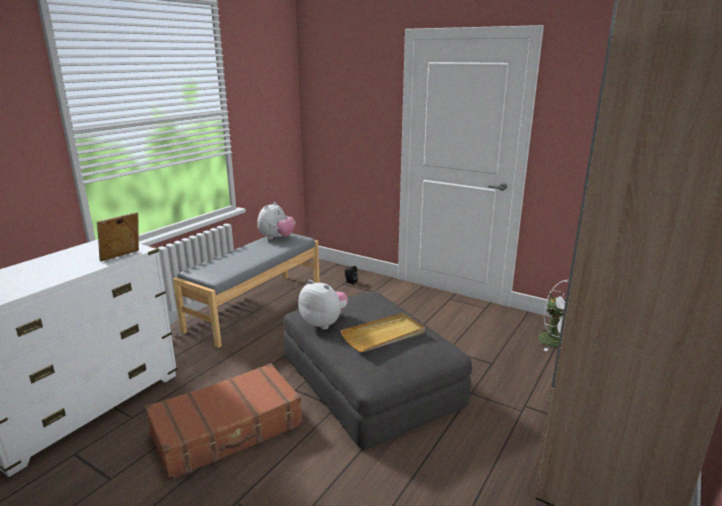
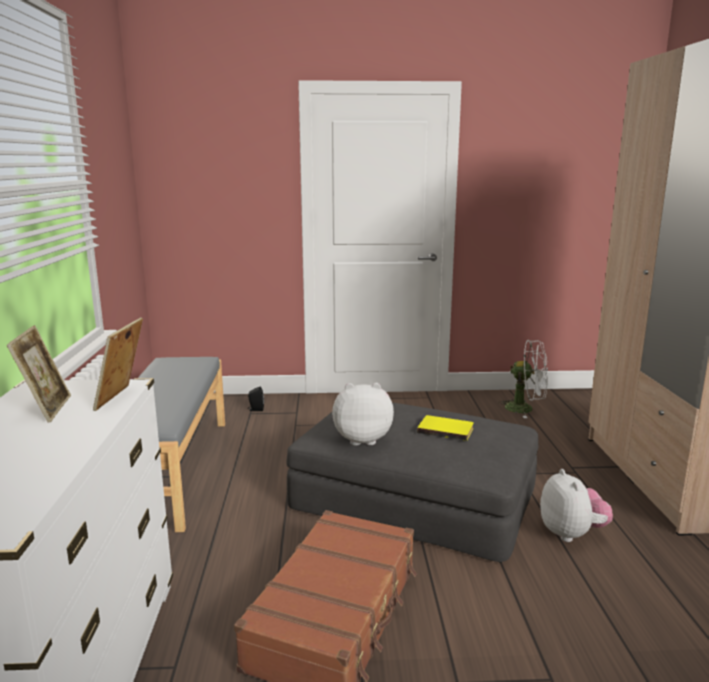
camera: 35 degrees left, 5 degrees down
plush toy [258,202,295,240] -> plush toy moved to [540,469,613,542]
beige tray [340,313,425,352] -> yellow book [417,415,474,441]
none -> picture frame [7,325,71,423]

